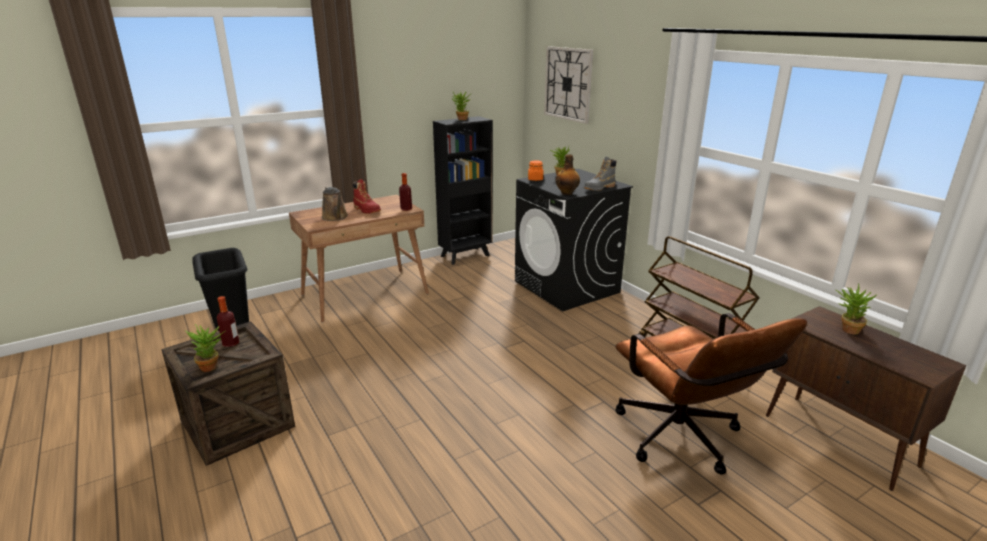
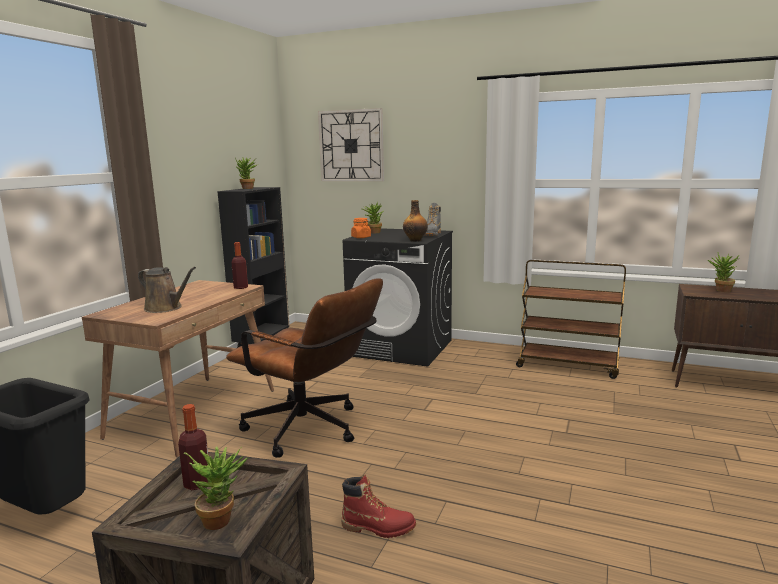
camera: 35 degrees left, 10 degrees down
red boot [353,179,381,214] -> red boot moved to [341,475,416,538]
brown office chair [615,313,807,475] -> brown office chair moved to [226,278,383,458]

